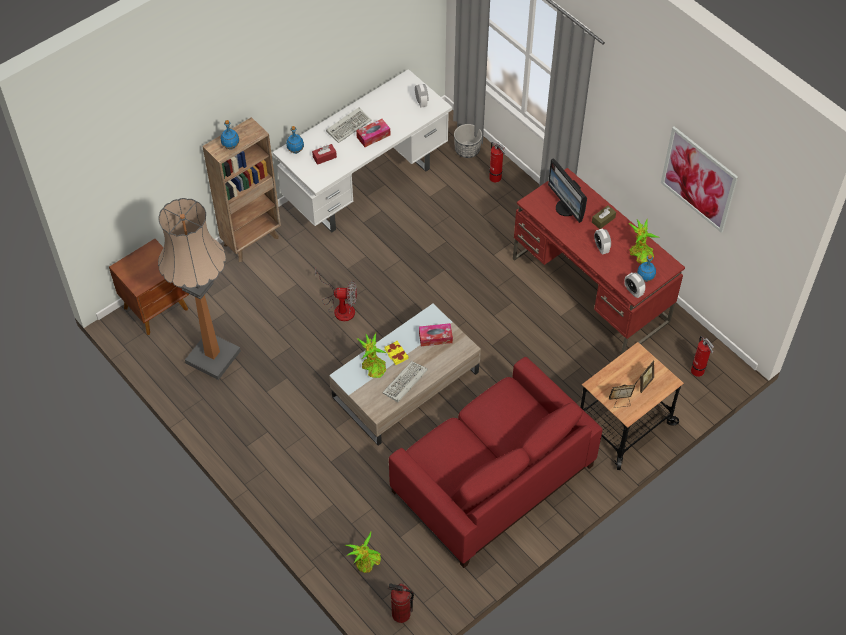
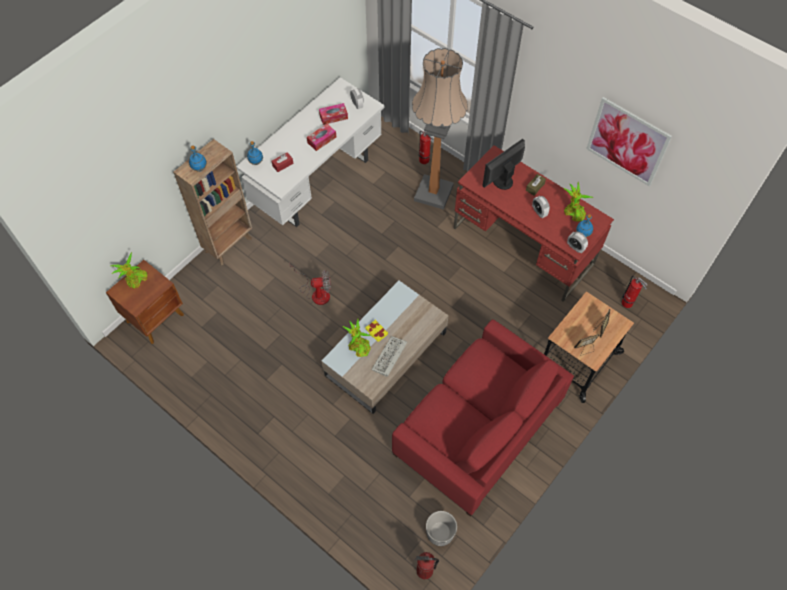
camera: 10 degrees left, 5 degrees up
floor lamp [158,198,241,380] -> floor lamp moved to [412,48,468,210]
keyboard [326,107,371,143] -> none
potted plant [345,532,381,573] -> potted plant moved to [110,252,147,289]
tissue box [419,323,453,346] -> tissue box moved to [319,103,348,125]
planter [454,124,482,158] -> planter moved to [426,511,457,546]
monitor [548,158,587,223] -> monitor turned 90 degrees clockwise [482,139,525,190]

